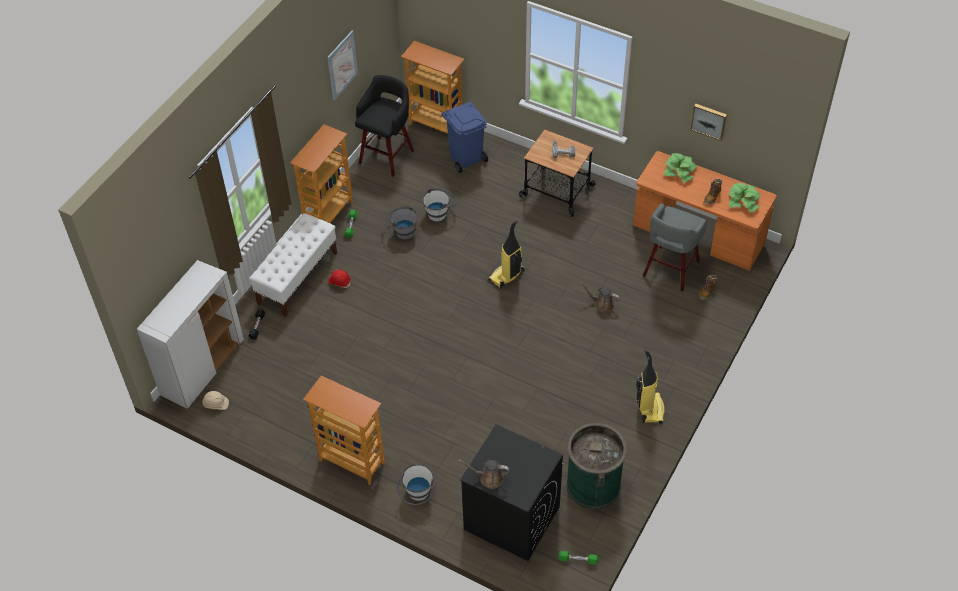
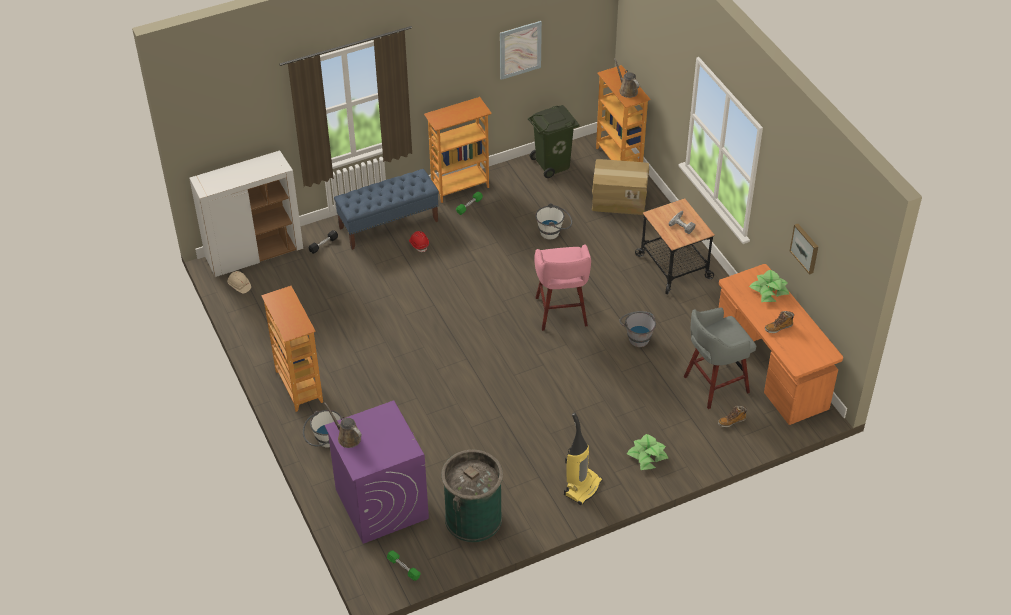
camera: 35 degrees right, 5 degrees down
white bench [249,213,337,317] -> blue bench [334,169,439,250]
black stool [355,75,414,177] -> green trash can [528,105,580,178]
grey bucket [383,206,418,240] -> grey bucket moved to [619,311,656,347]
blue trash can [441,101,488,173] -> cardboard box [592,159,649,215]
black washing machine [460,424,563,561] -> purple washing machine [325,400,429,544]
vacuum cleaner [488,221,525,289] -> pink stool [534,245,591,331]
brown watering can [579,282,620,313] -> brown watering can moved to [614,58,639,98]
potted plant [728,183,760,213] -> potted plant moved to [627,434,668,470]

